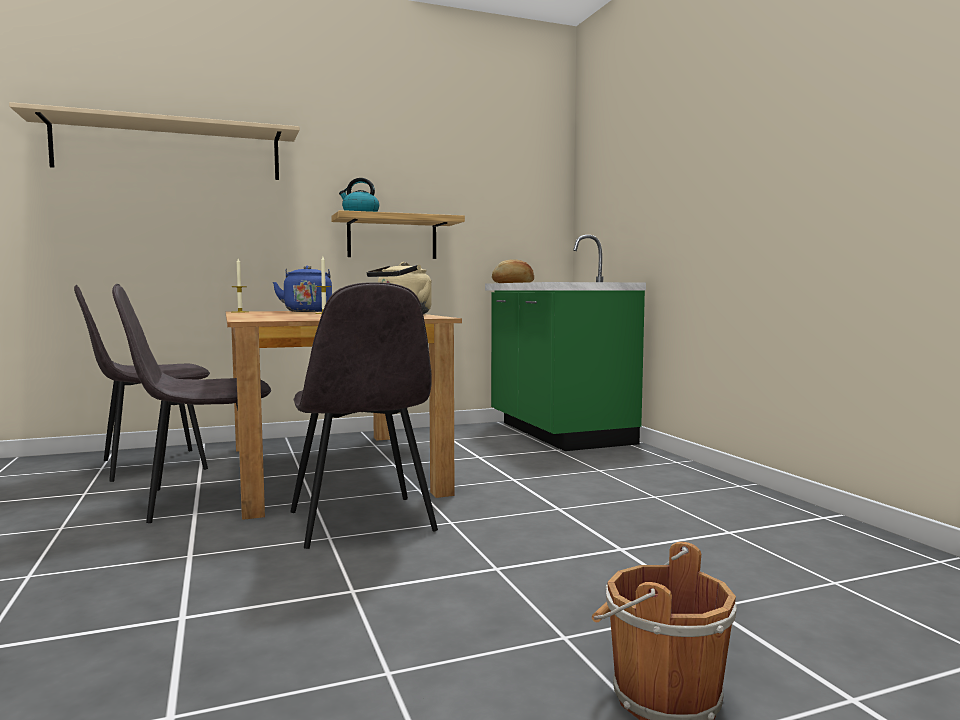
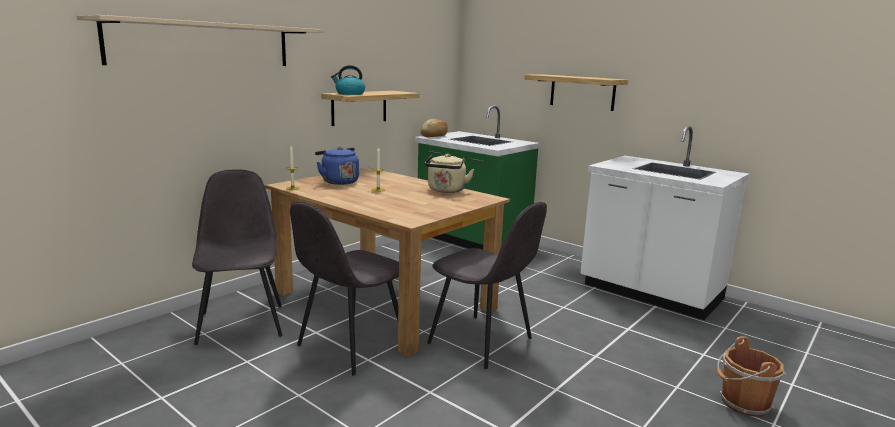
camera: 30 degrees left, 10 degrees up
grey chair [74,285,210,482] -> grey chair turned 135 degrees clockwise [192,170,282,345]
none -> shelf [524,74,628,111]
none -> white counter [580,126,749,320]

